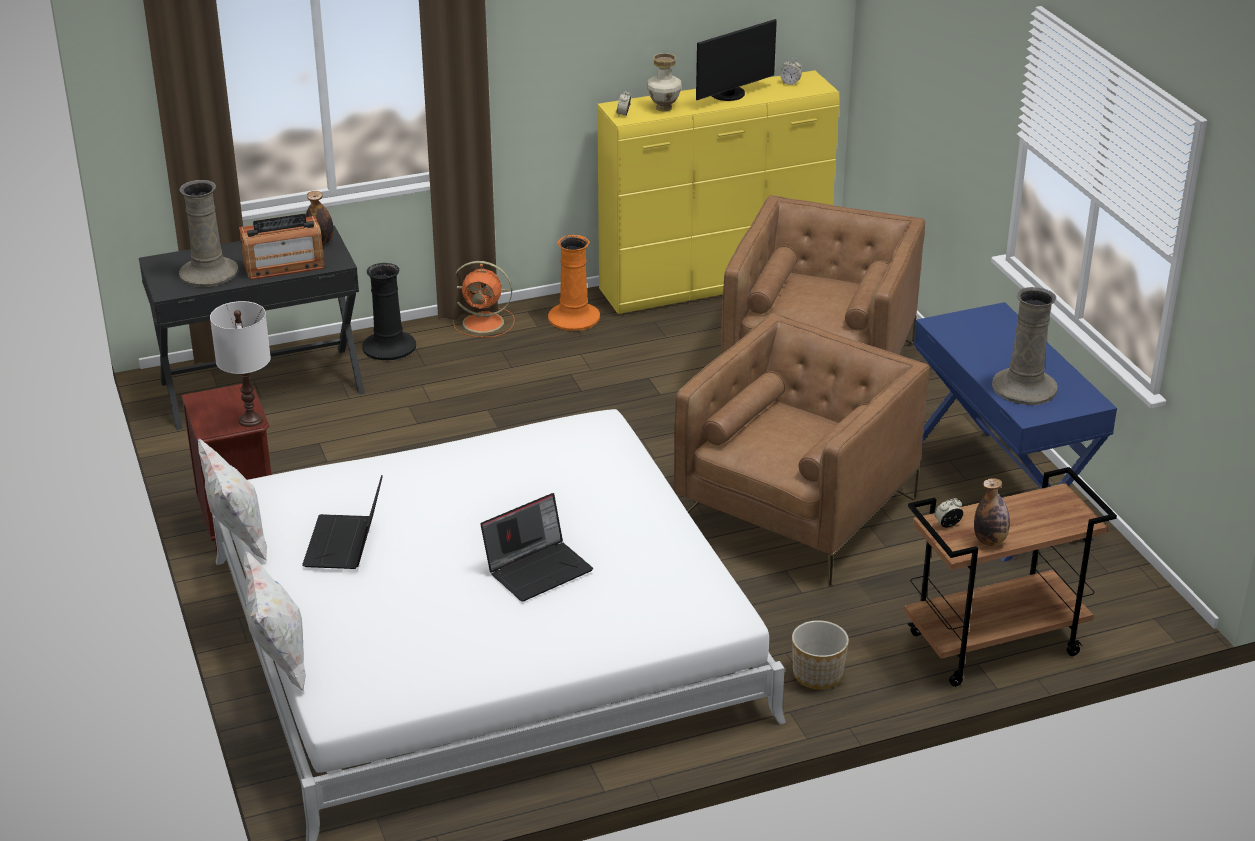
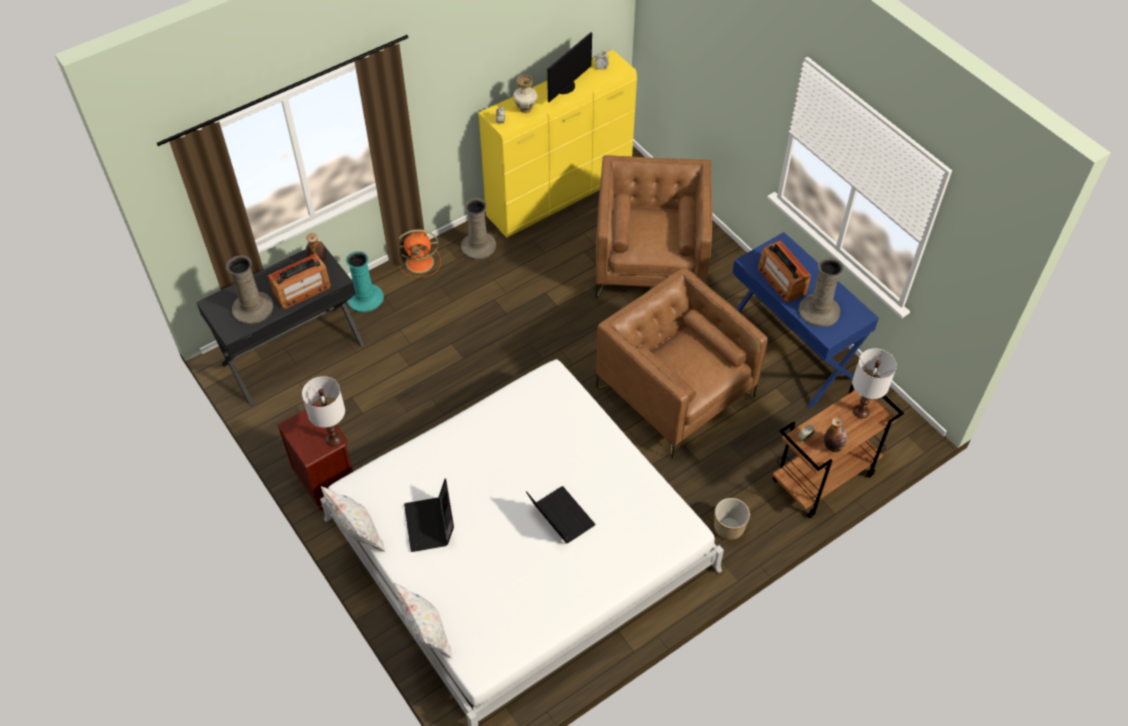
camera: 15 degrees left, 20 degrees up
black vase [362,263,417,361] -> turquoise vase [346,251,384,313]
laptop [480,493,593,602] -> laptop turned 75 degrees counterclockwise [526,486,595,543]
orange vase [548,235,600,331] -> beige vase [461,198,496,259]
brown armchair [674,313,929,585] -> brown armchair turned 60 degrees counterclockwise [596,267,768,458]
none -> radio [758,240,811,302]
none -> white table lamp [852,348,897,419]

